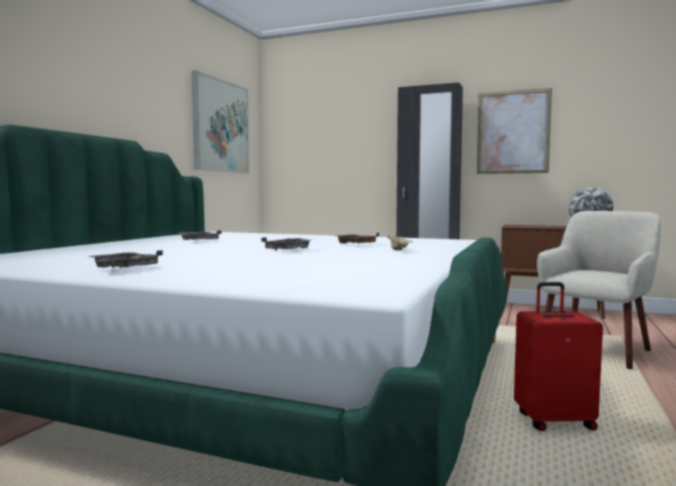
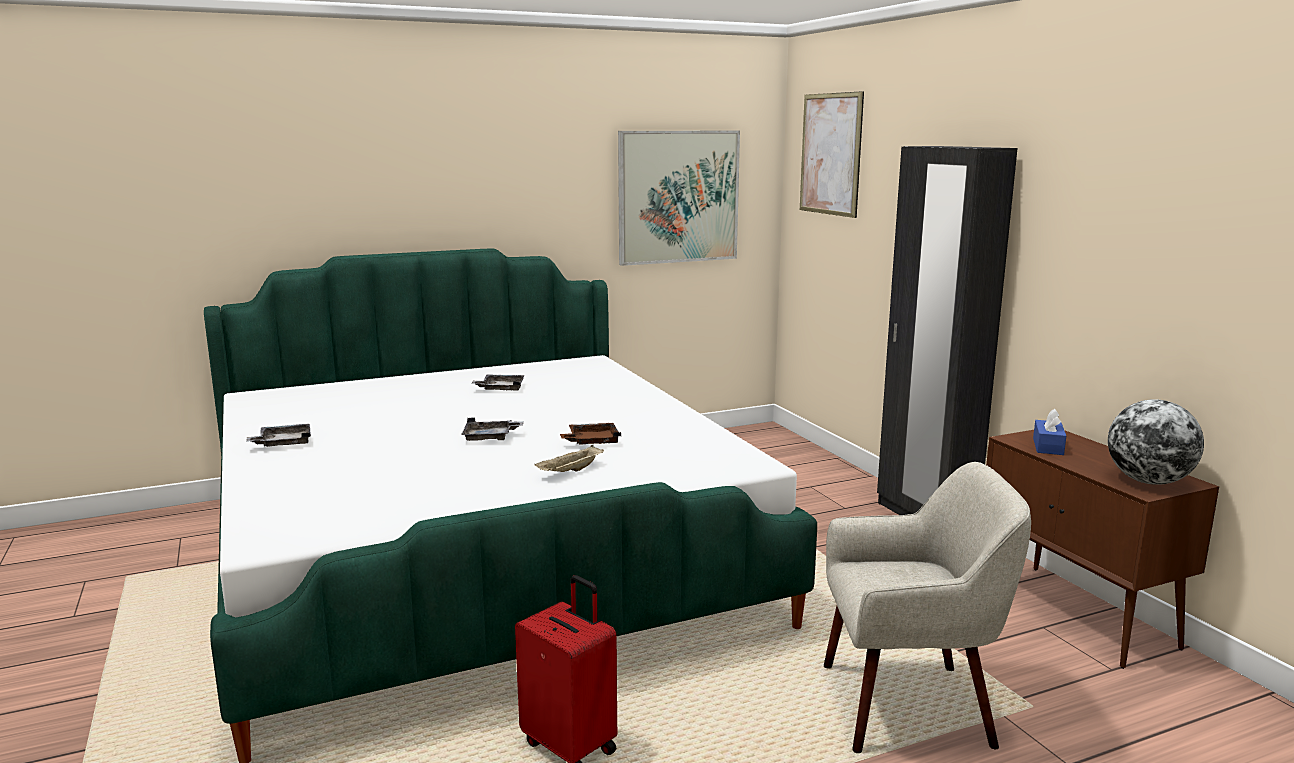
camera: 45 degrees right, 10 degrees up
picture [477,88,552,174] -> picture moved to [800,91,864,218]
none -> blue tissue box [1033,409,1066,455]

